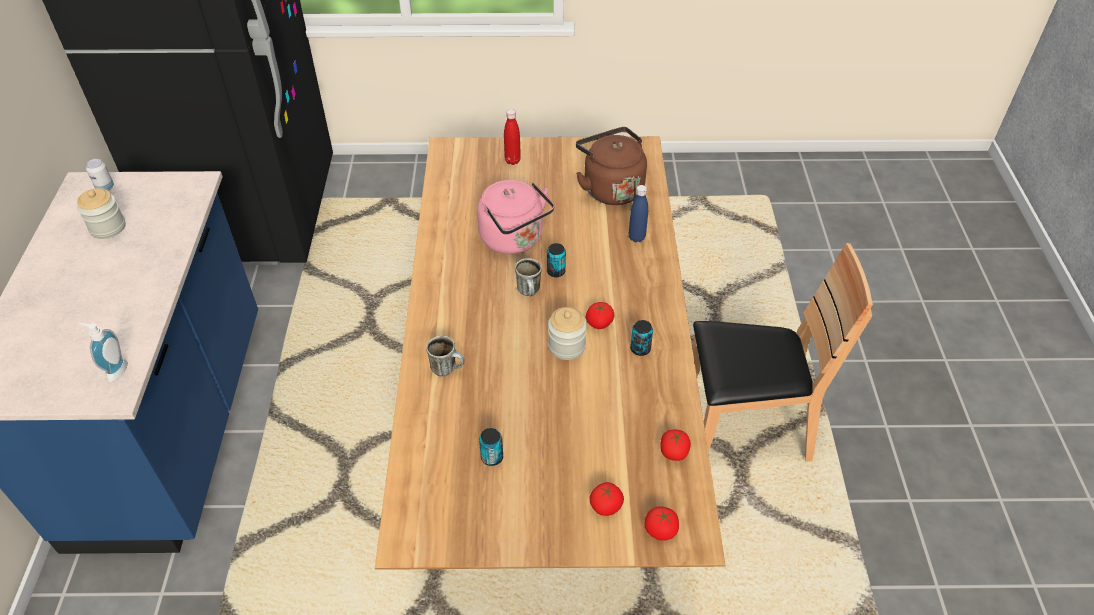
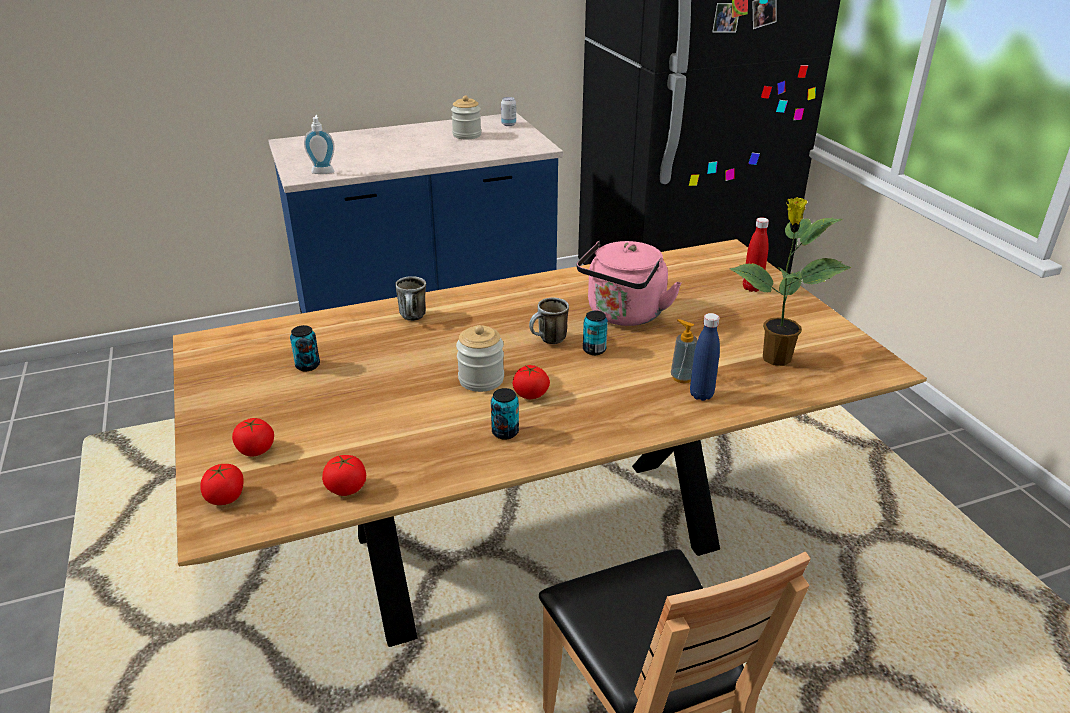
camera: 70 degrees right, 15 degrees down
brown kettle [576,127,647,205] -> potted plant [729,197,851,366]
none -> soap dispenser [671,319,697,383]

